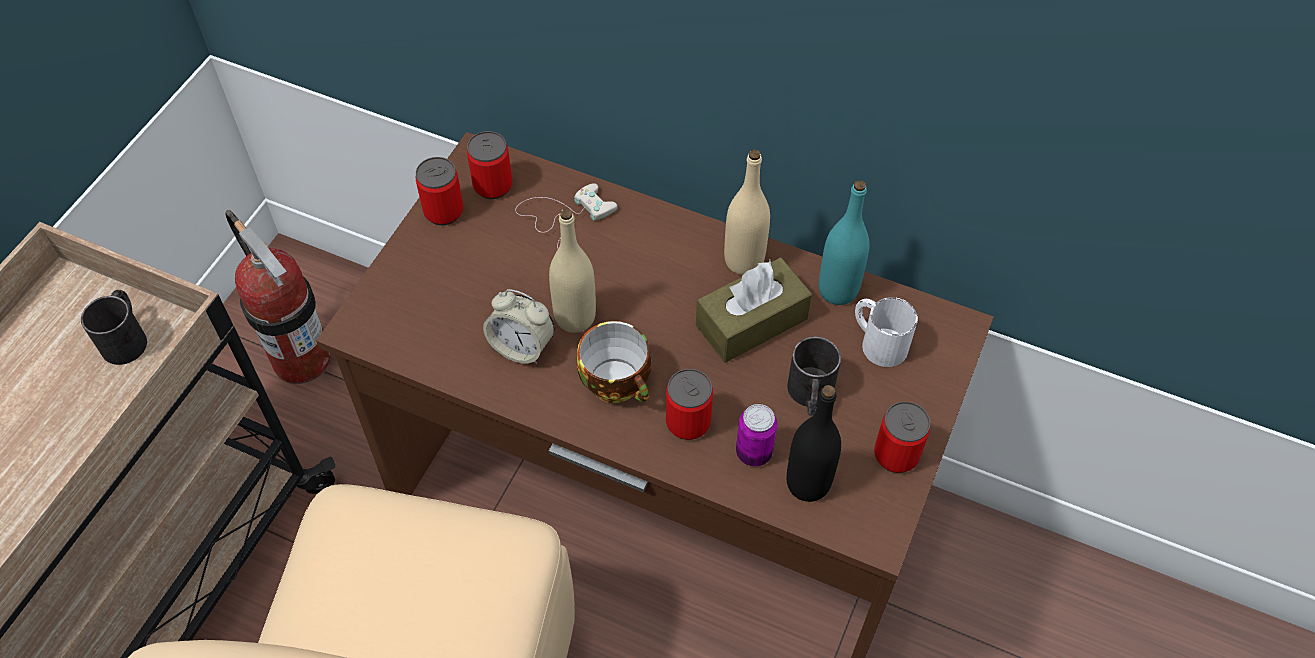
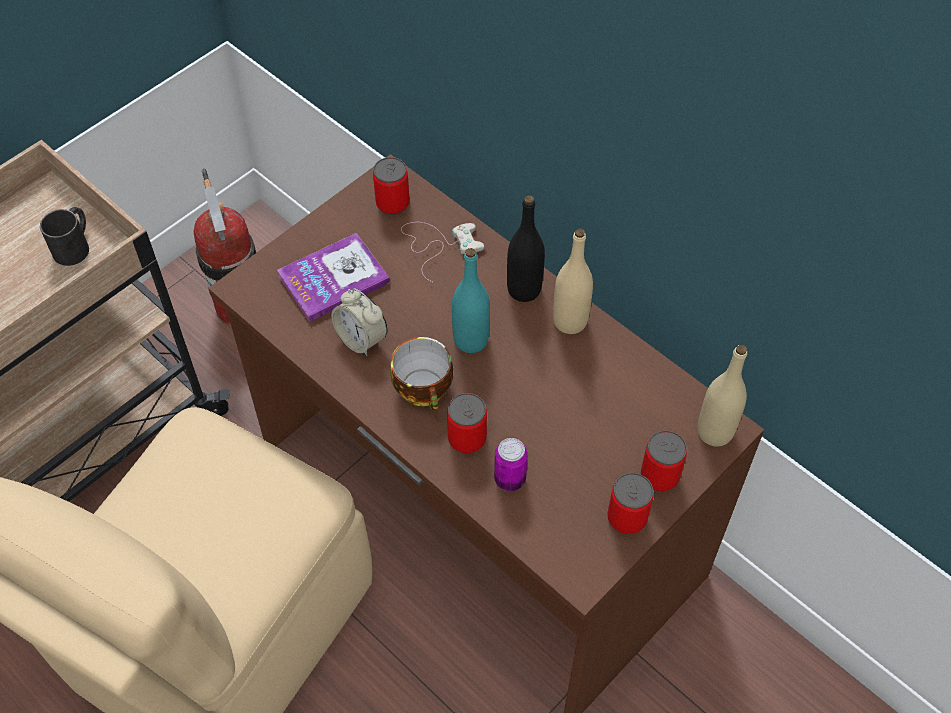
camera: 20 degrees right, 0 degrees up
can [416,157,464,226] -> can moved to [641,430,687,492]
beige bottle [549,209,596,333] -> beige bottle moved to [698,345,747,447]
brown tissue box [696,258,812,363] -> none
black mug [787,337,841,416] -> none
black bottle [787,385,841,502] -> black bottle moved to [507,195,545,302]
turquoise bottle [819,180,870,305] -> turquoise bottle moved to [452,248,490,353]
white mug [855,297,918,367] -> none
none -> book [277,233,390,322]

